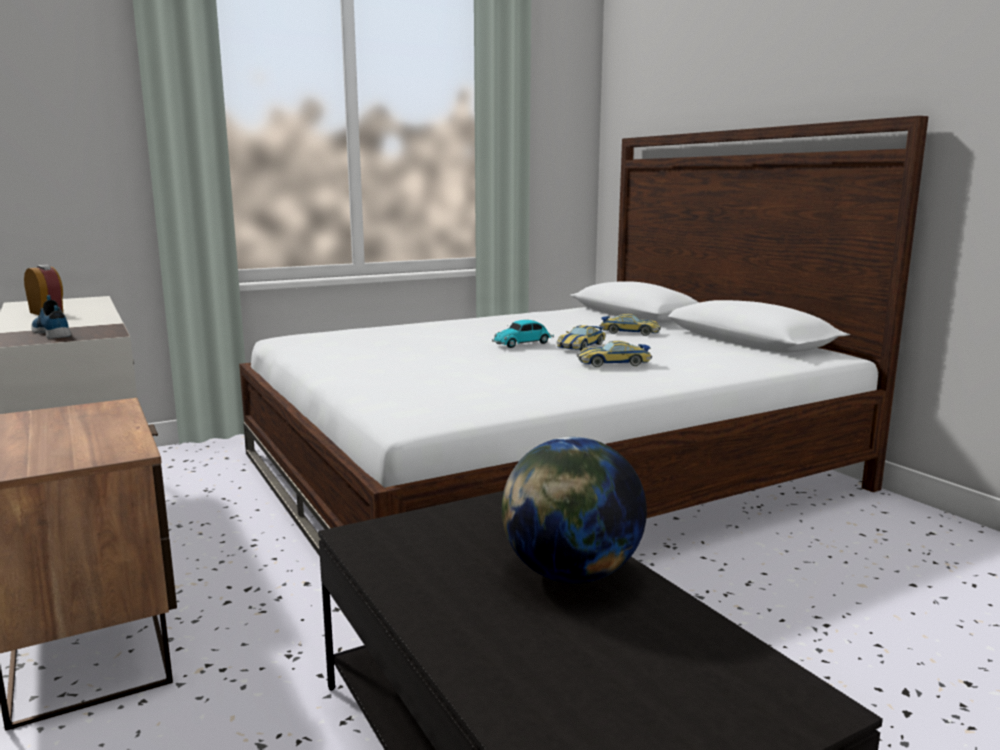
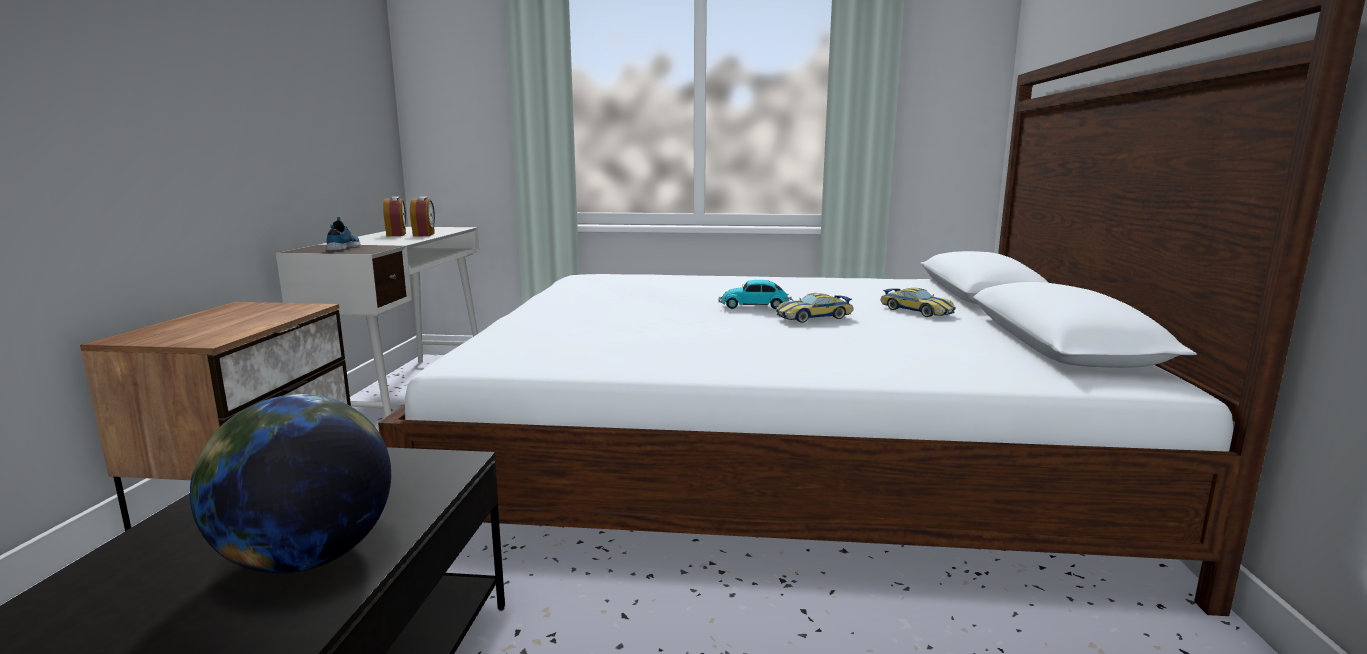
camera: 35 degrees right, 0 degrees up
toy car [577,341,652,367] -> none
none -> alarm clock [410,197,435,237]

